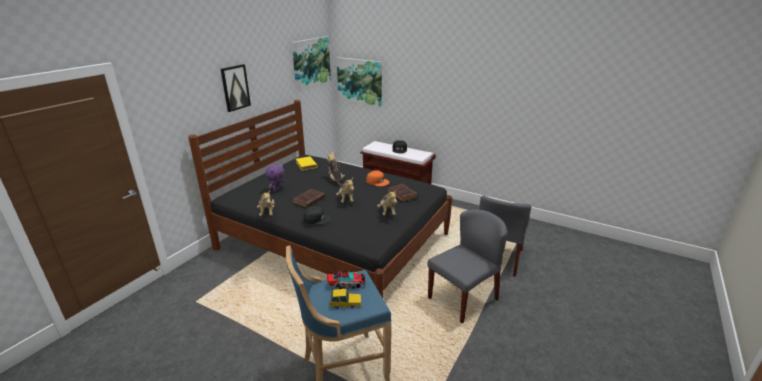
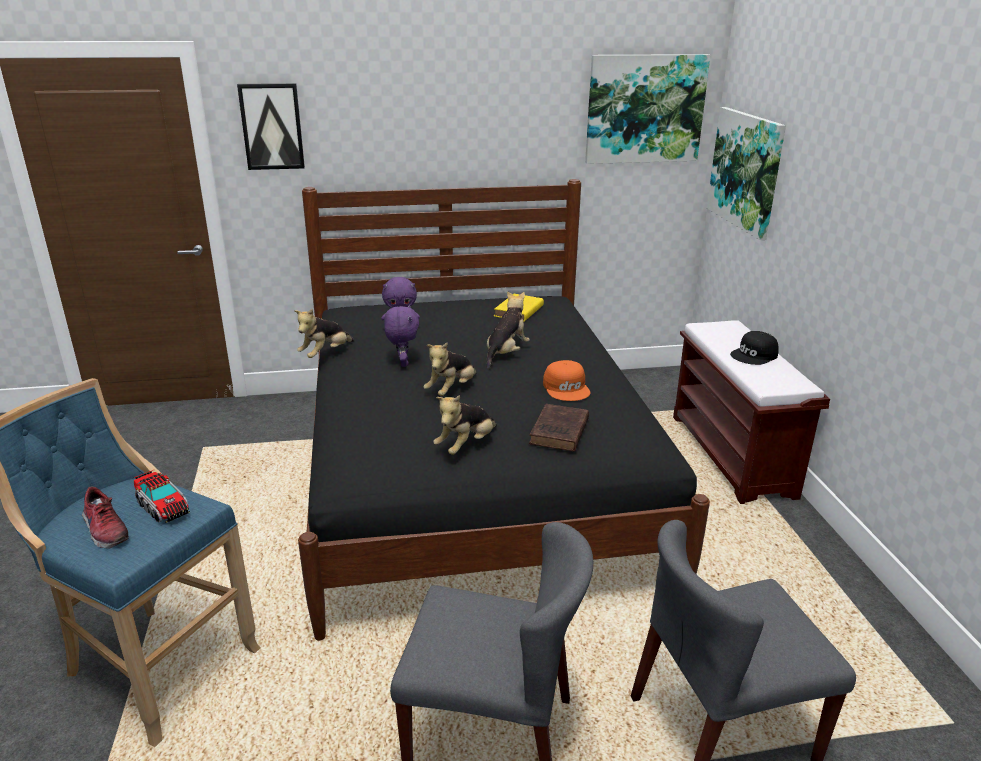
camera: 50 degrees right, 0 degrees up
picture [220,64,251,112] -> picture moved to [237,83,305,170]
brown book [292,189,325,208] -> purple plush toy [384,305,419,367]
black cap [304,206,332,224] -> none
toy car [330,289,361,309] -> shoe [82,486,129,549]

